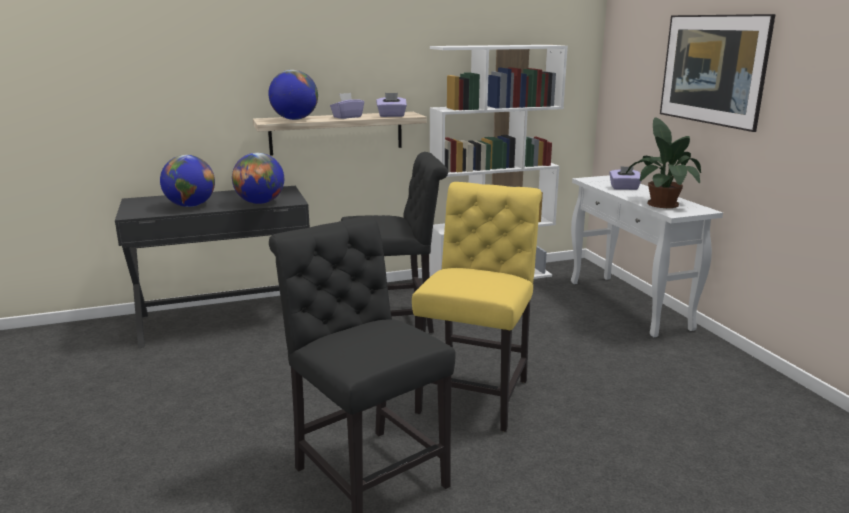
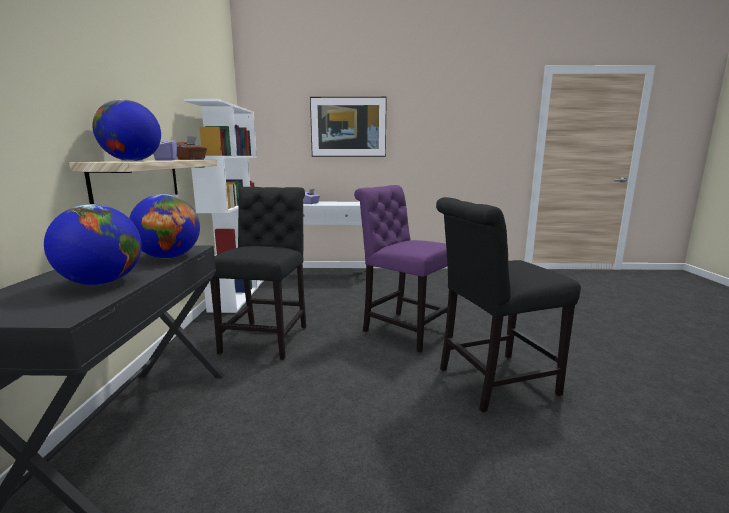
camera: 70 degrees left, 5 degrees down
purple tissue box [376,93,407,117] -> brown tissue box [176,136,207,160]
yellow chair [412,182,542,432] -> purple chair [354,185,448,353]
potted plant [625,118,701,208] -> none

